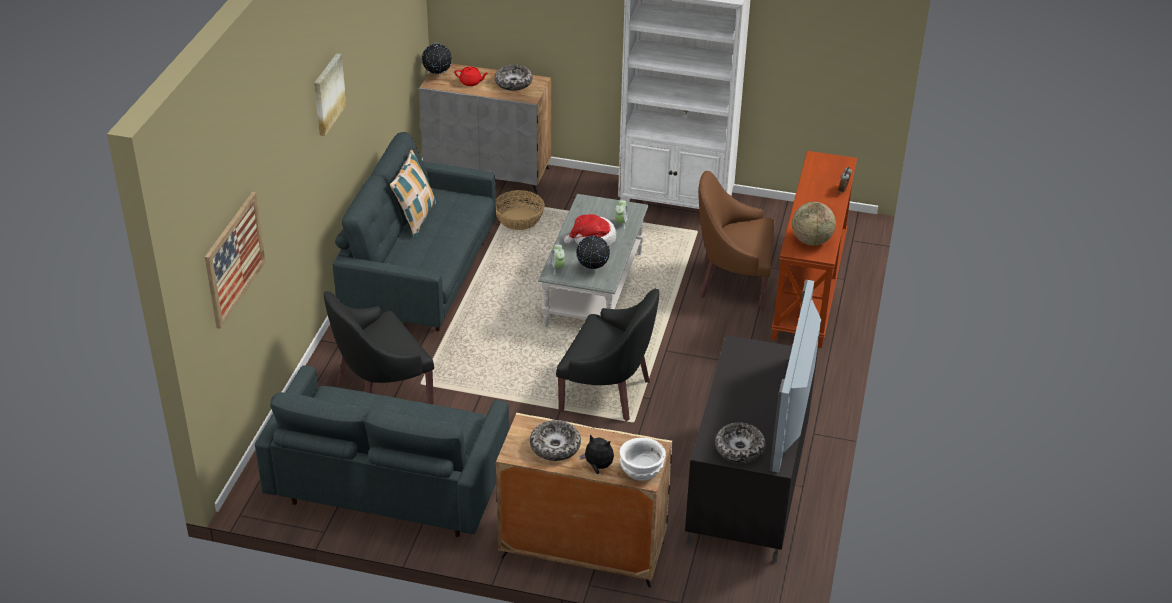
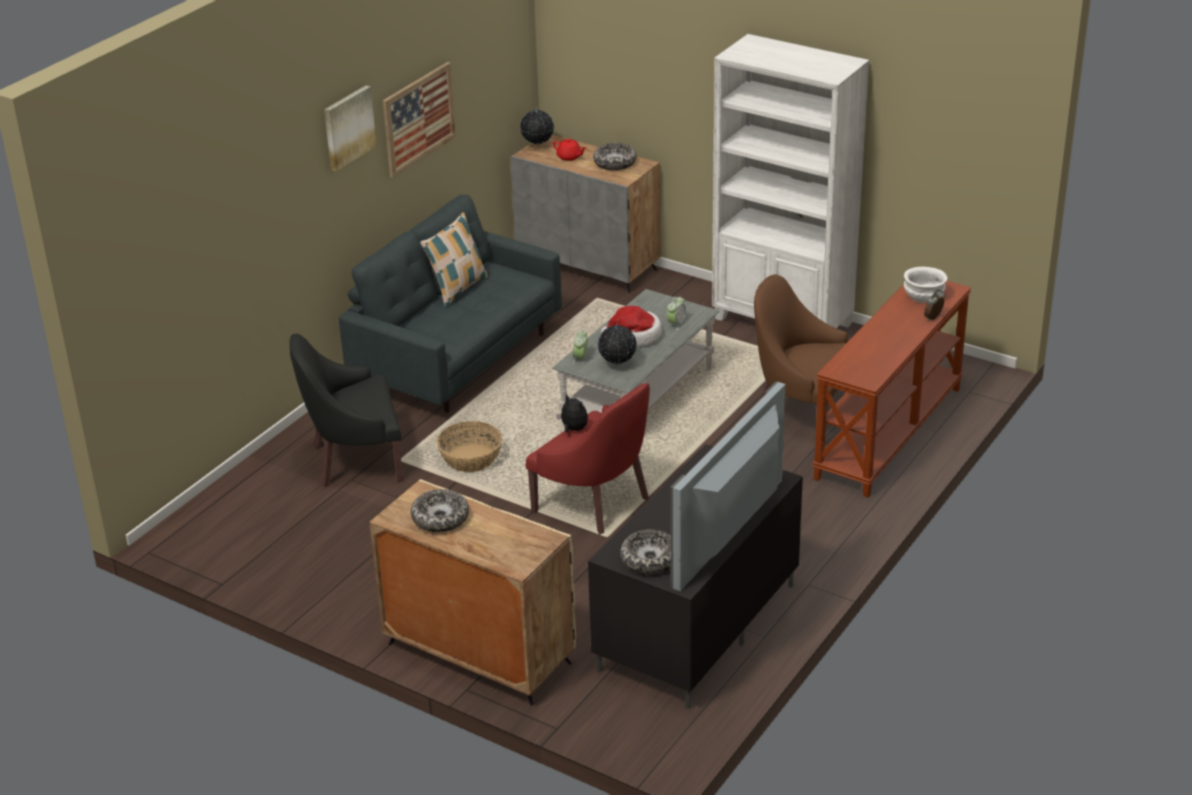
camera: 20 degrees right, 5 degrees down
picture [205,192,266,329] -> picture moved to [383,62,456,178]
grey sofa [255,365,509,537] -> none
basket [496,190,545,230] -> basket moved to [437,421,502,472]
black armchair [556,289,659,422] -> red armchair [526,383,650,535]
plush toy [580,434,614,474] -> plush toy moved to [556,394,588,432]
white bowl [620,438,666,481] -> white bowl moved to [904,267,948,303]
globe [792,202,836,245] -> none

